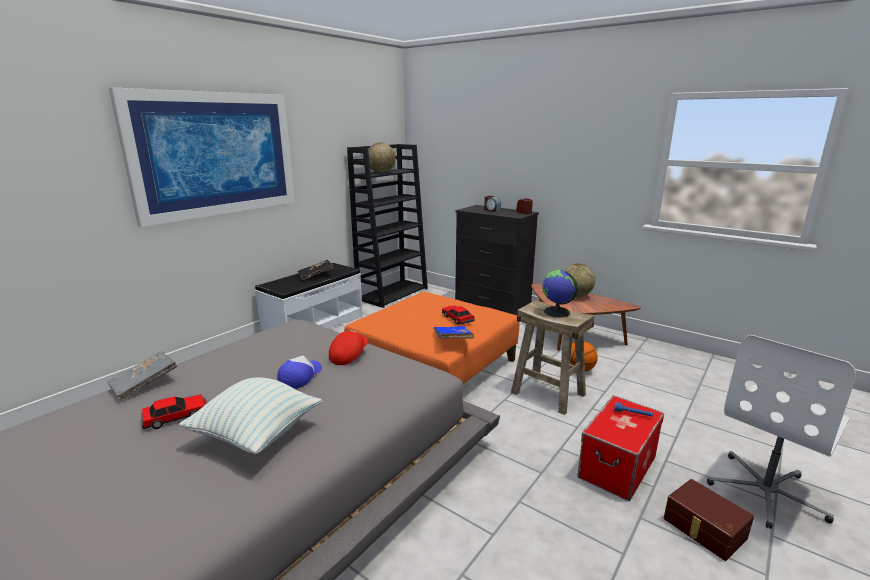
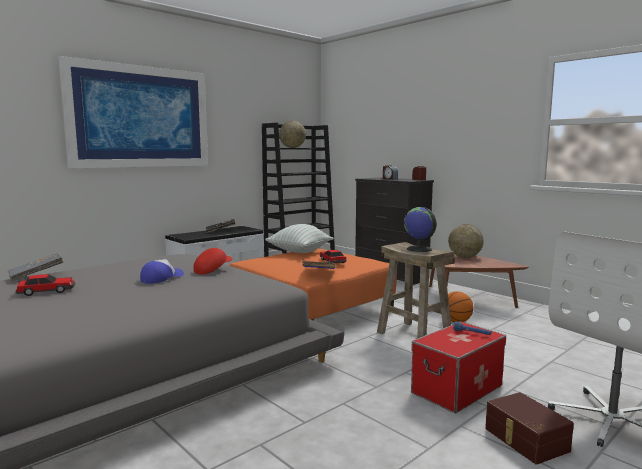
camera: 10 degrees right, 10 degrees down
pillow [179,377,322,454] -> pillow moved to [265,224,334,253]

